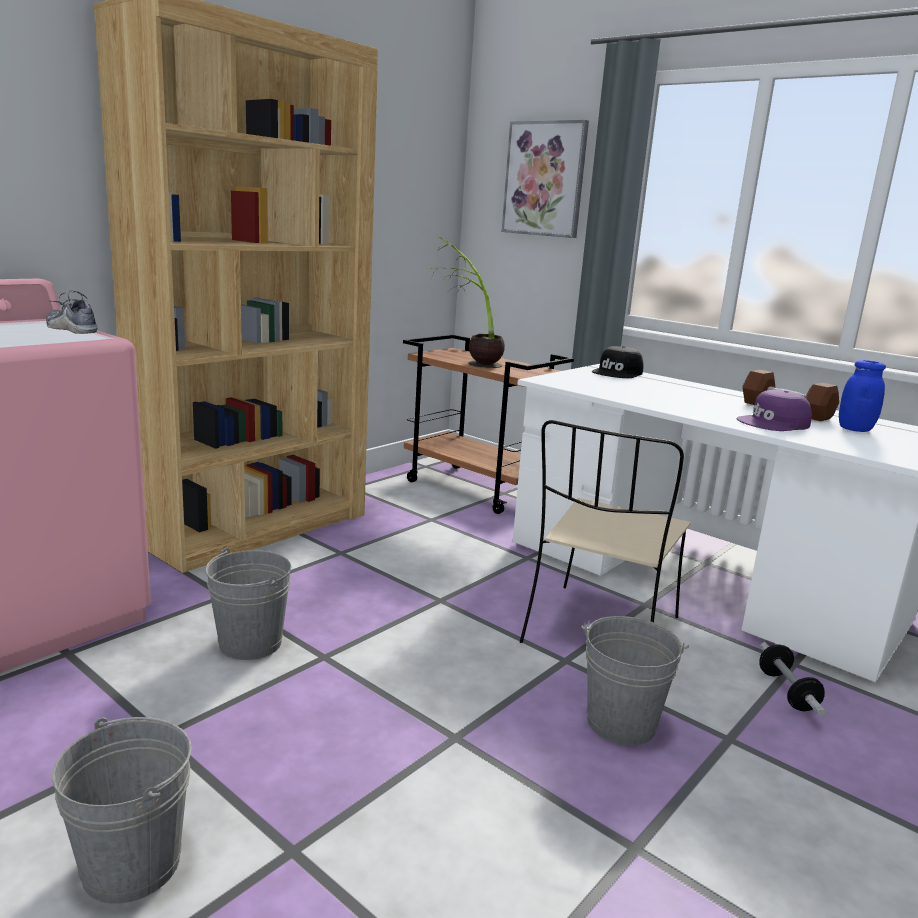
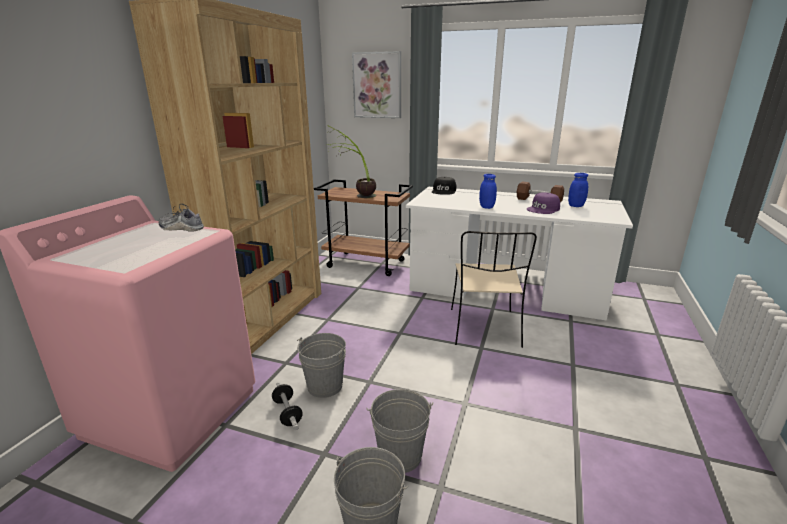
camera: 20 degrees left, 5 degrees up
grey bucket [581,616,689,746] -> grey bucket moved to [366,389,433,473]
dumbbell [759,642,826,717] -> dumbbell moved to [272,382,303,430]
none -> blue jar [479,174,497,209]

